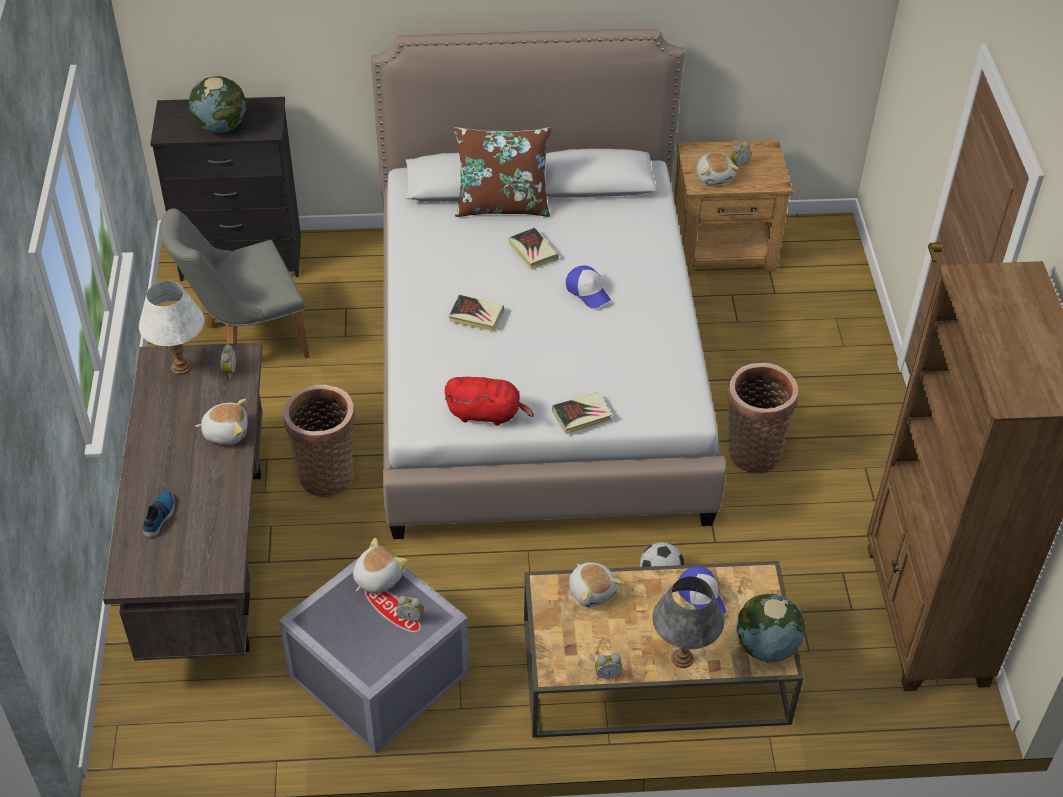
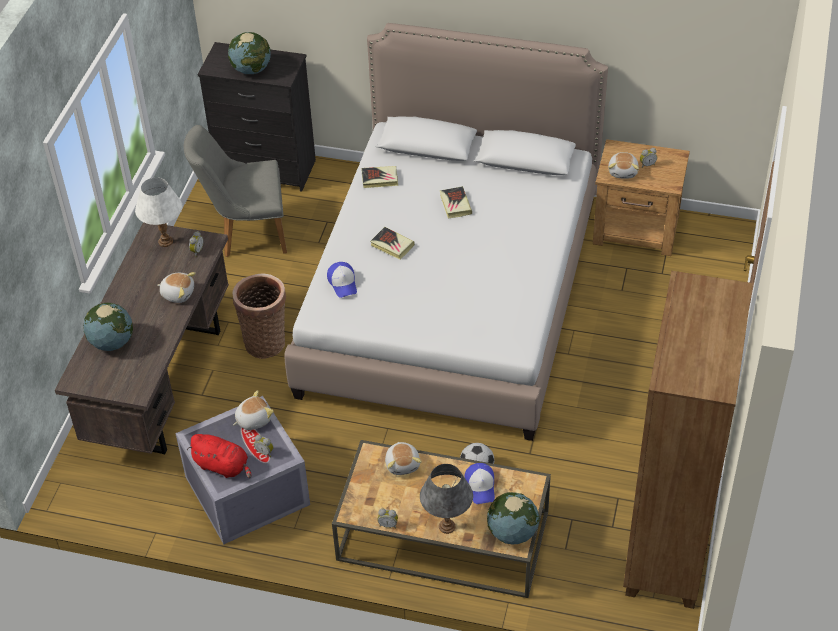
camera: 20 degrees right, 0 degrees up
shoe [143,491,175,538] -> globe [83,303,133,351]
red plush toy [445,377,534,425] -> red plush toy moved to [187,434,251,478]
brown pillow [454,127,551,217] -> none
book [552,392,612,434] -> book moved to [361,166,398,188]
cap [566,265,611,309] -> cap moved to [327,262,357,298]
basket [728,363,798,474] -> none

